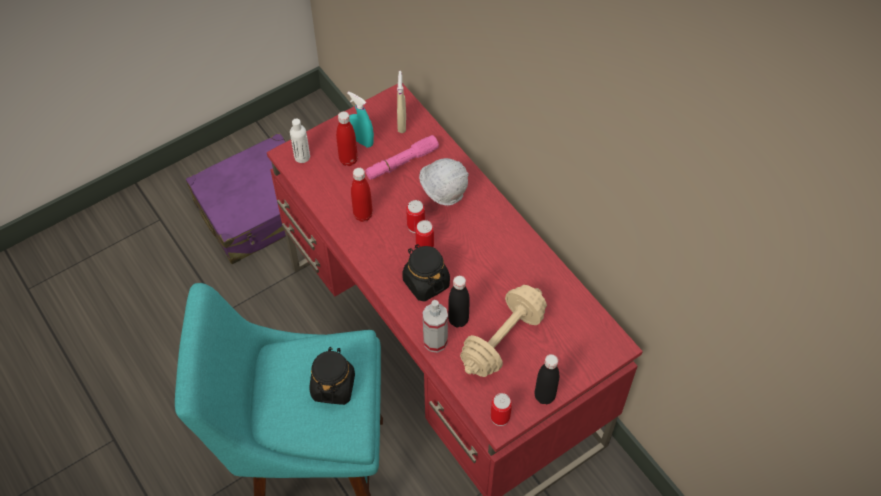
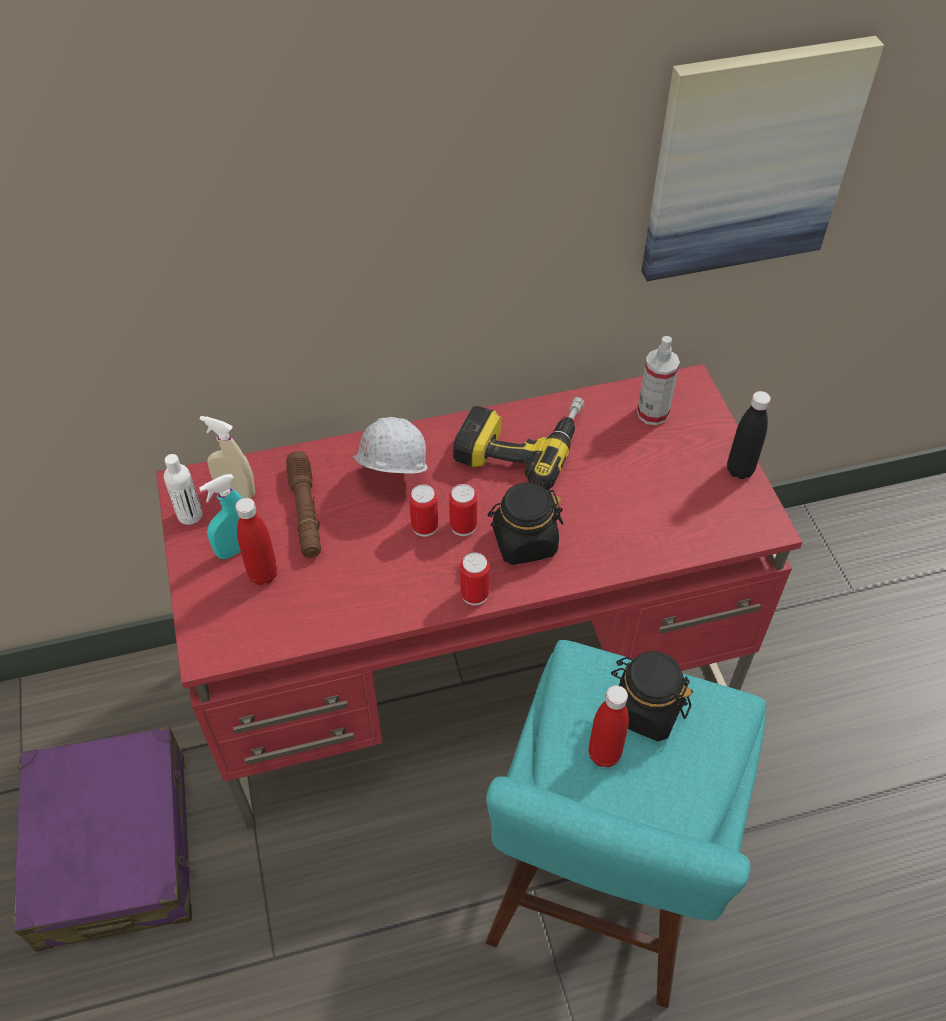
camera: 70 degrees left, 5 degrees down
white bottle [290,119,310,163] -> white bottle moved to [164,454,202,525]
red bottle [351,168,373,222] -> red bottle moved to [588,685,629,767]
pink flashlight [365,135,439,180] -> brown flashlight [286,451,321,558]
spray bottle [423,300,448,353] -> spray bottle moved to [637,336,680,425]
black bottle [448,275,470,327] -> none
beige dumbbell [460,285,547,377] -> none
can [490,393,512,426] -> can moved to [460,553,490,605]
none -> power drill [453,397,584,490]
none -> picture [641,36,884,281]

